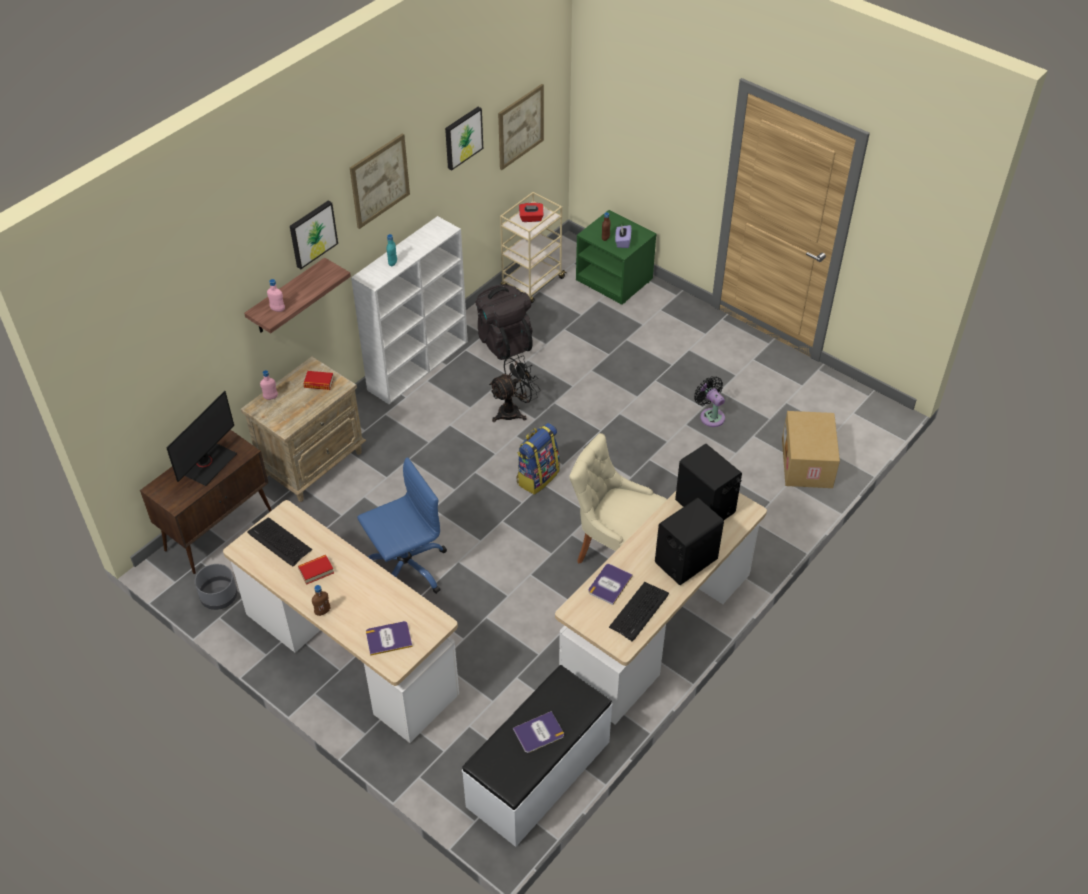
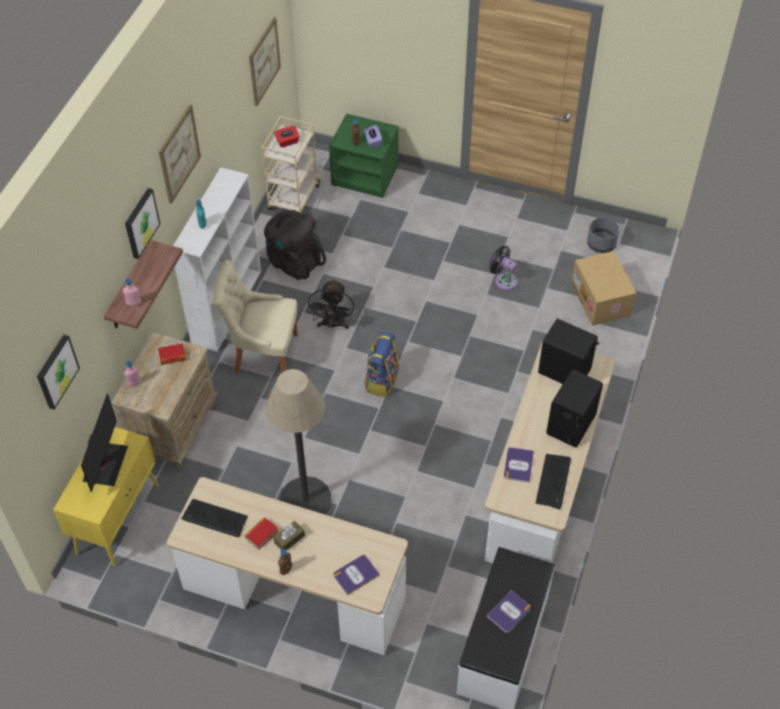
camera: 20 degrees left, 5 degrees up
brown cabinet [140,430,272,574] -> yellow cabinet [53,427,159,567]
grey planter [195,564,237,610] -> grey planter moved to [587,217,619,253]
blue office chair [357,457,447,594] -> floor lamp [265,369,332,515]
picture [445,107,483,170] -> picture moved to [37,335,80,410]
black fan [489,354,541,422] -> black fan turned 150 degrees clockwise [307,279,354,330]
beige chair [569,433,667,563] -> beige chair moved to [213,260,298,374]
none -> brown tissue box [274,521,305,550]

